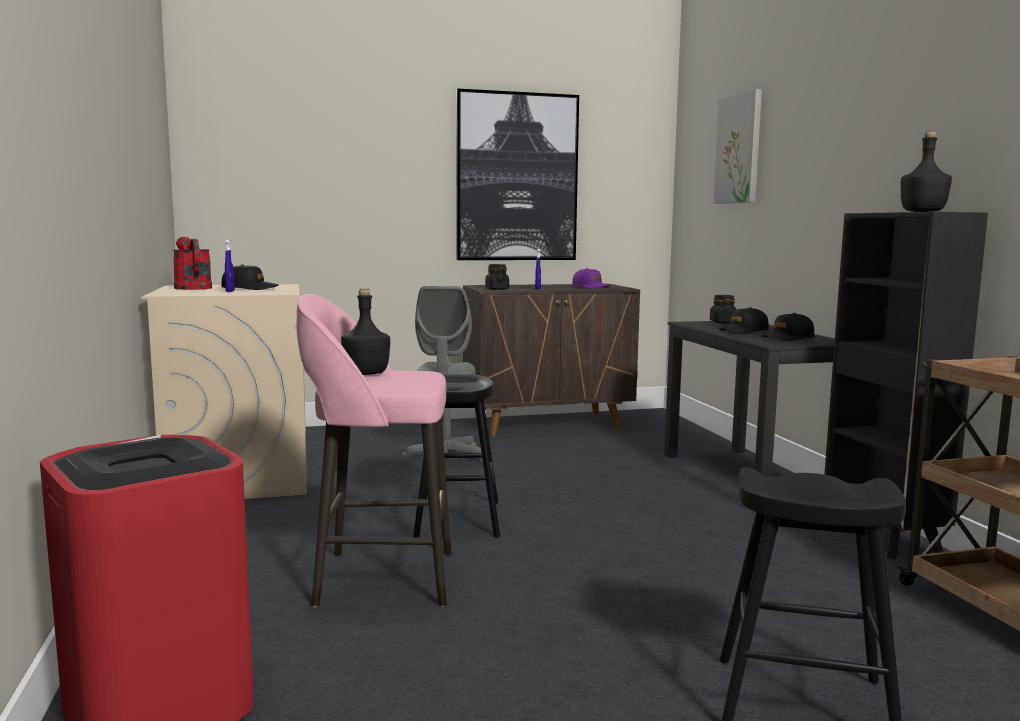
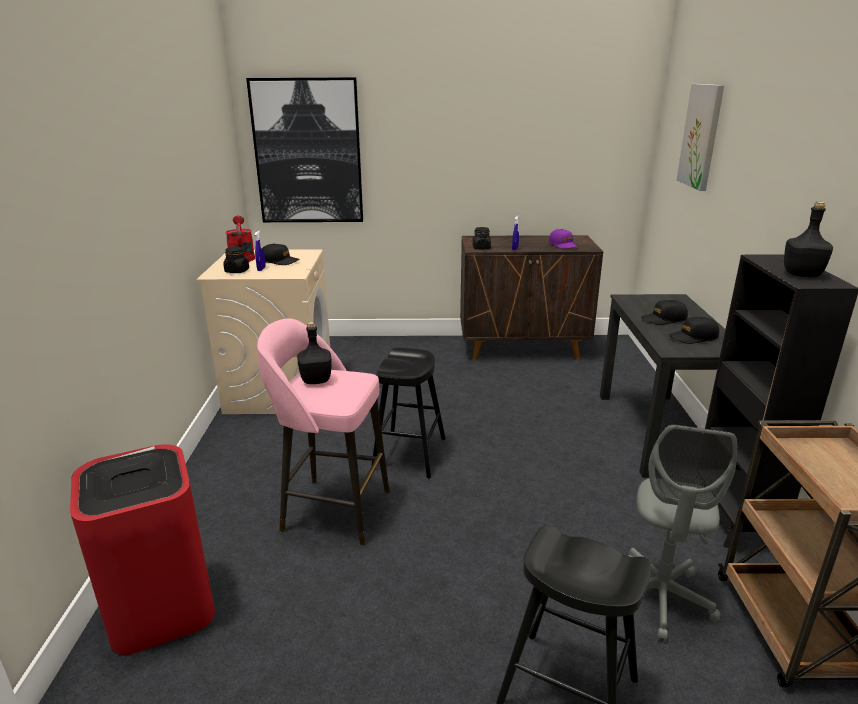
camera: 15 degrees right, 15 degrees up
grey office chair [402,286,483,464] -> grey office chair moved to [629,425,737,641]
picture [456,89,579,260] -> picture moved to [246,77,363,222]
black jar [710,295,737,323] -> black jar moved to [223,247,249,273]

